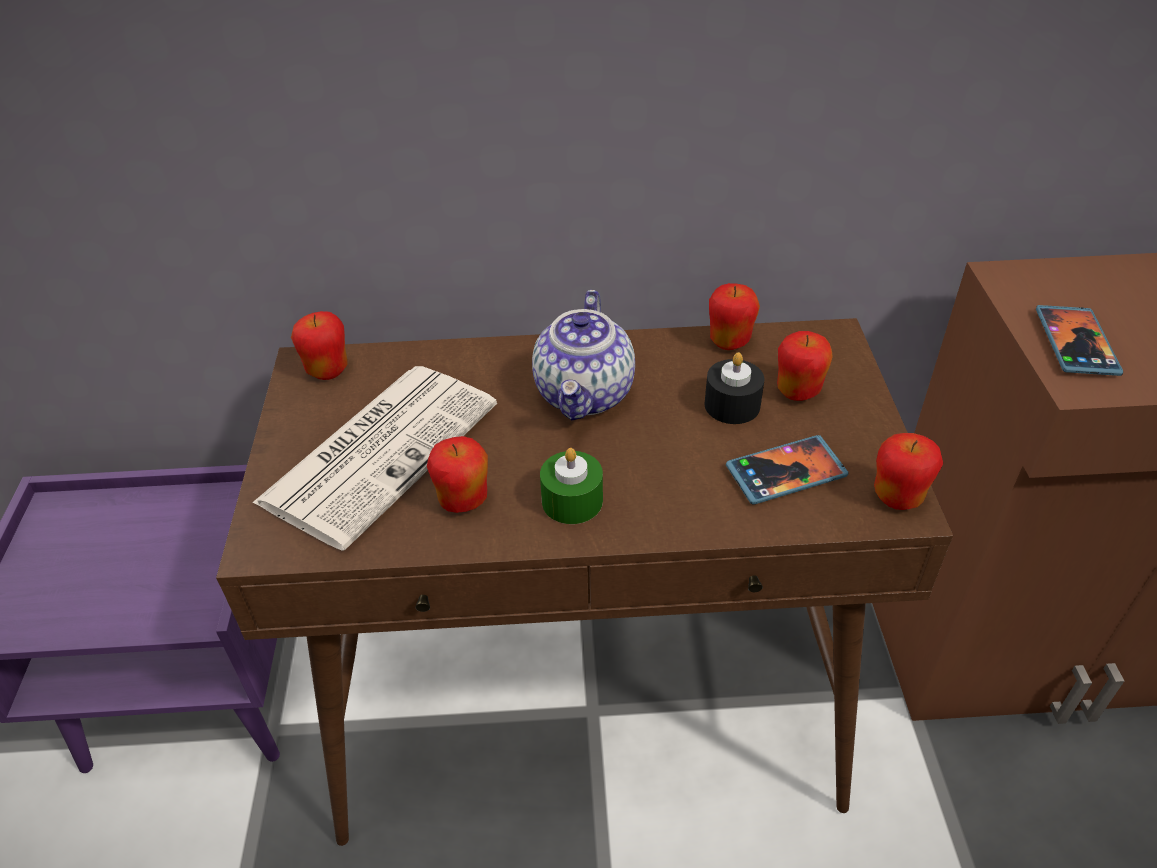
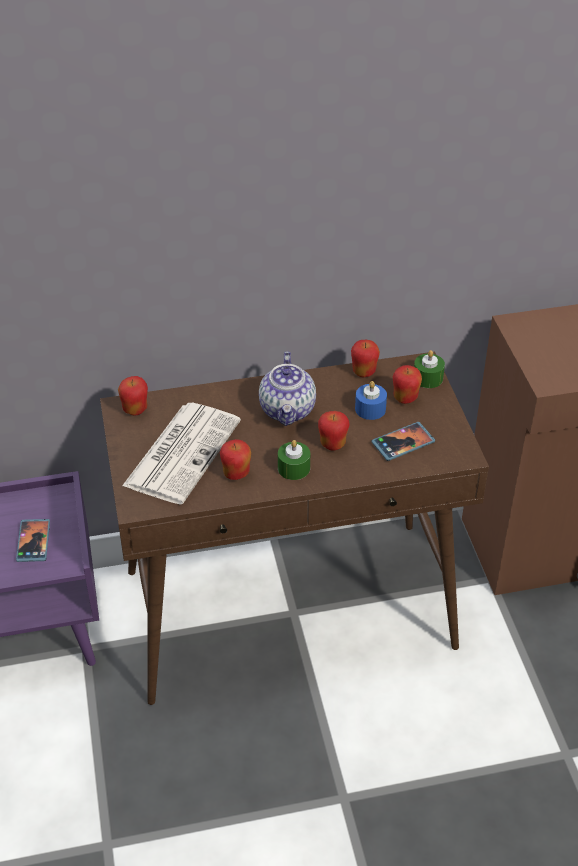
camera: 10 degrees left, 0 degrees up
black candle [704,352,764,424] -> blue candle [355,381,387,420]
apple [874,433,943,510] -> apple moved to [318,411,350,450]
phone [1036,305,1123,376] -> phone moved to [16,519,50,562]
none -> green candle [414,350,445,388]

